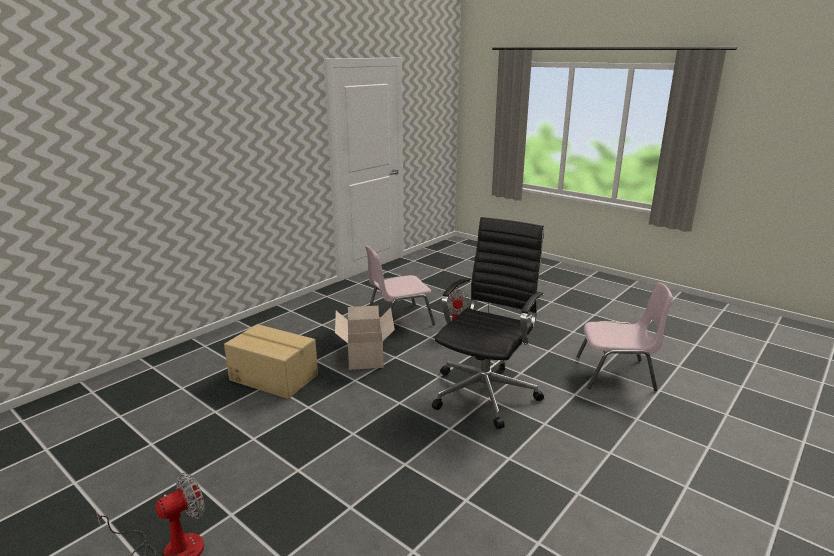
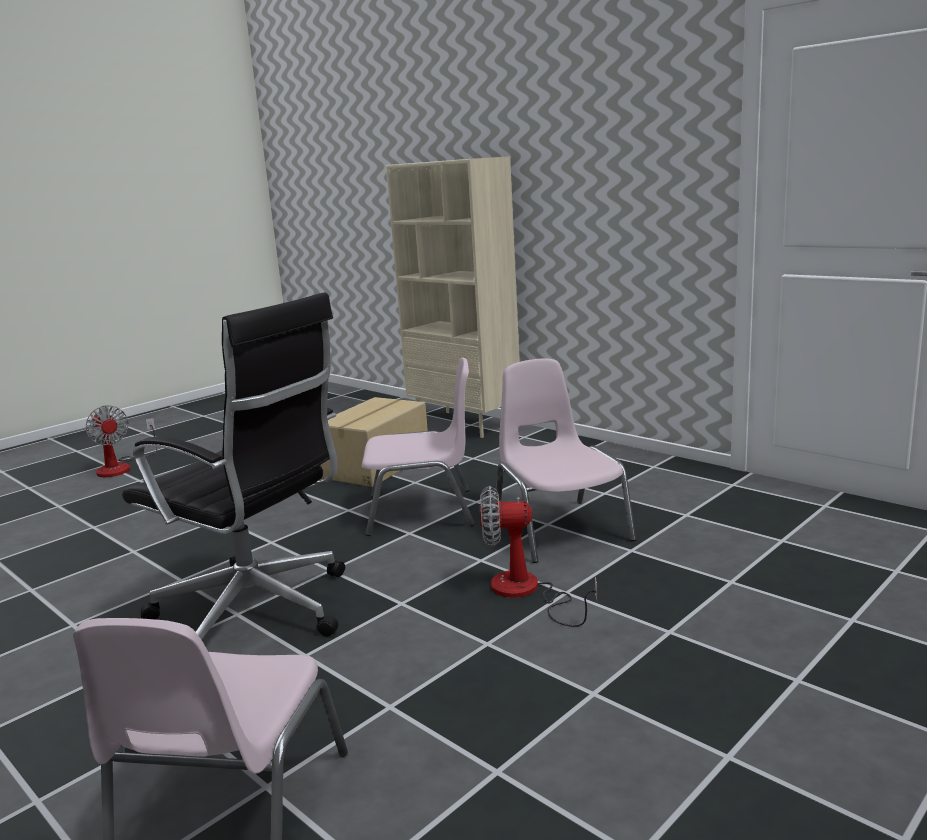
camera: 95 degrees right, 5 degrees down
cardboard box [335,306,395,370] -> pink chair [362,358,475,536]
none -> beige bookcase [386,156,520,438]

